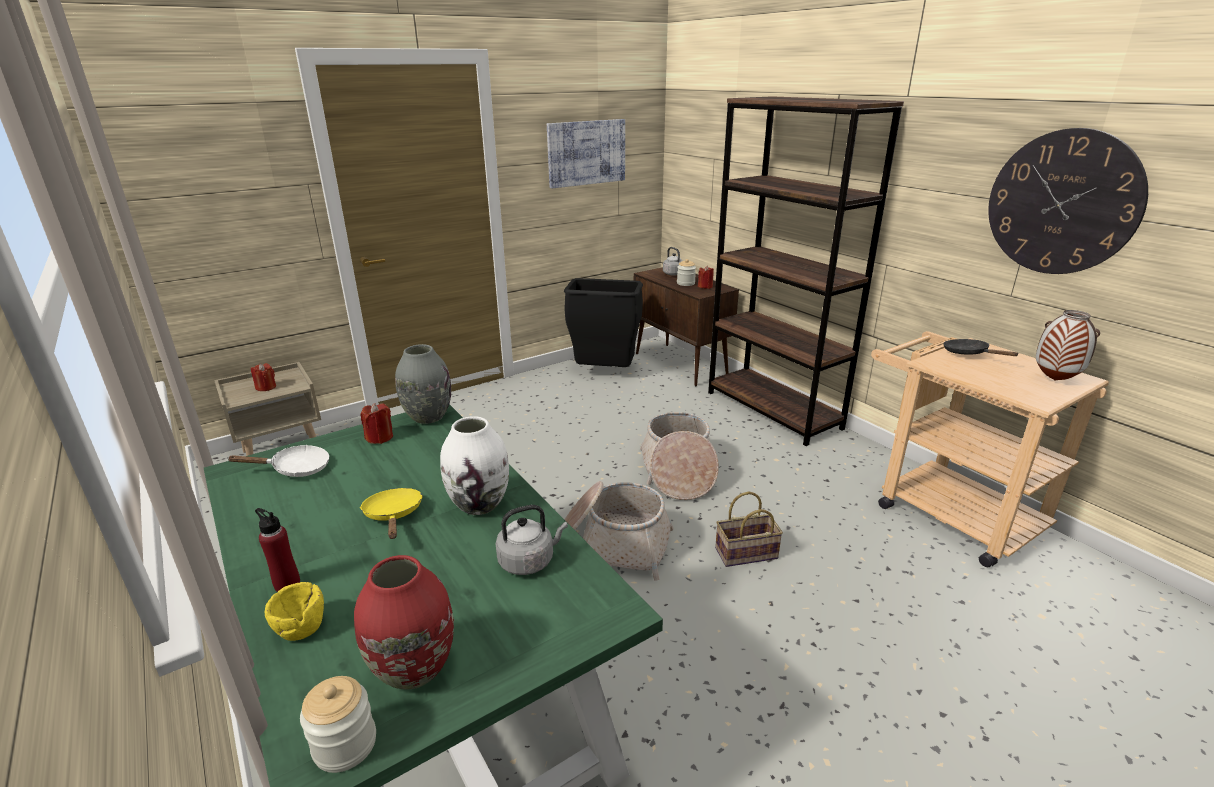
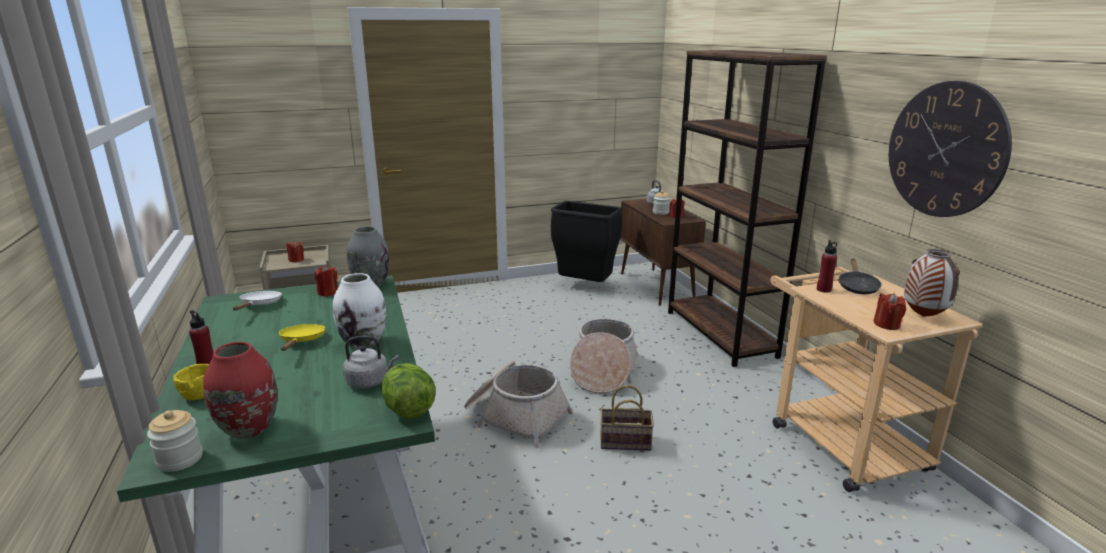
camera: 15 degrees right, 5 degrees down
white frying pan [227,445,330,477] -> white frying pan turned 90 degrees counterclockwise [233,291,282,311]
picture [547,119,625,188] -> none
black frying pan [943,339,1018,356] -> black frying pan turned 150 degrees counterclockwise [838,258,882,294]
none -> lettuce [381,363,436,419]
none -> red bottle [817,240,837,293]
none -> red candle [874,293,906,330]

